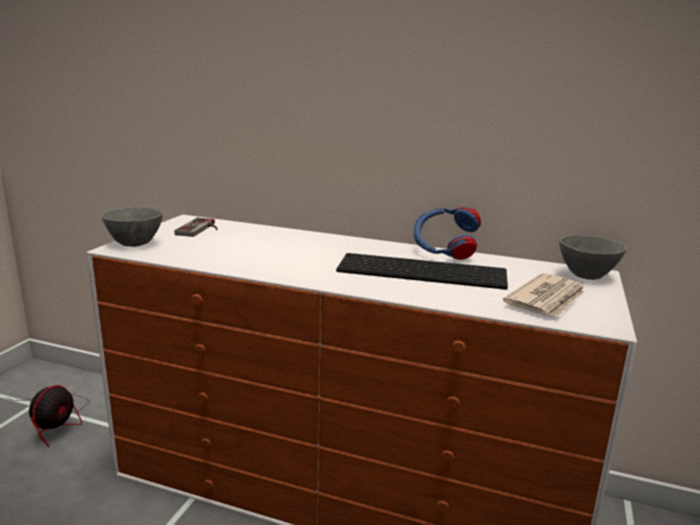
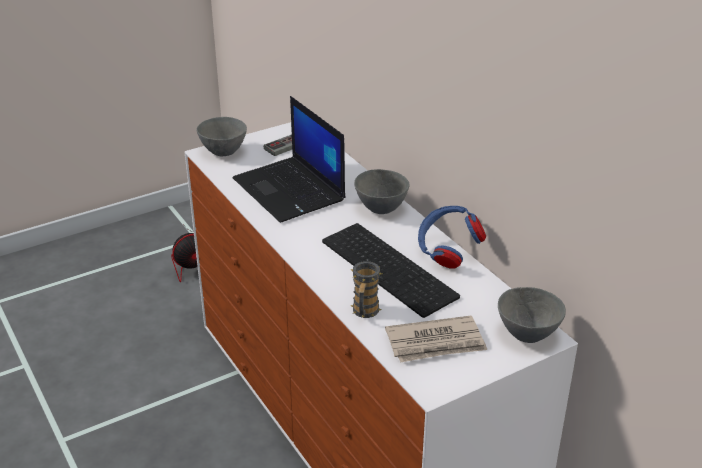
camera: 40 degrees right, 15 degrees up
none -> laptop [233,96,345,223]
none -> mug [351,261,382,318]
none -> grey bowl [354,169,410,214]

